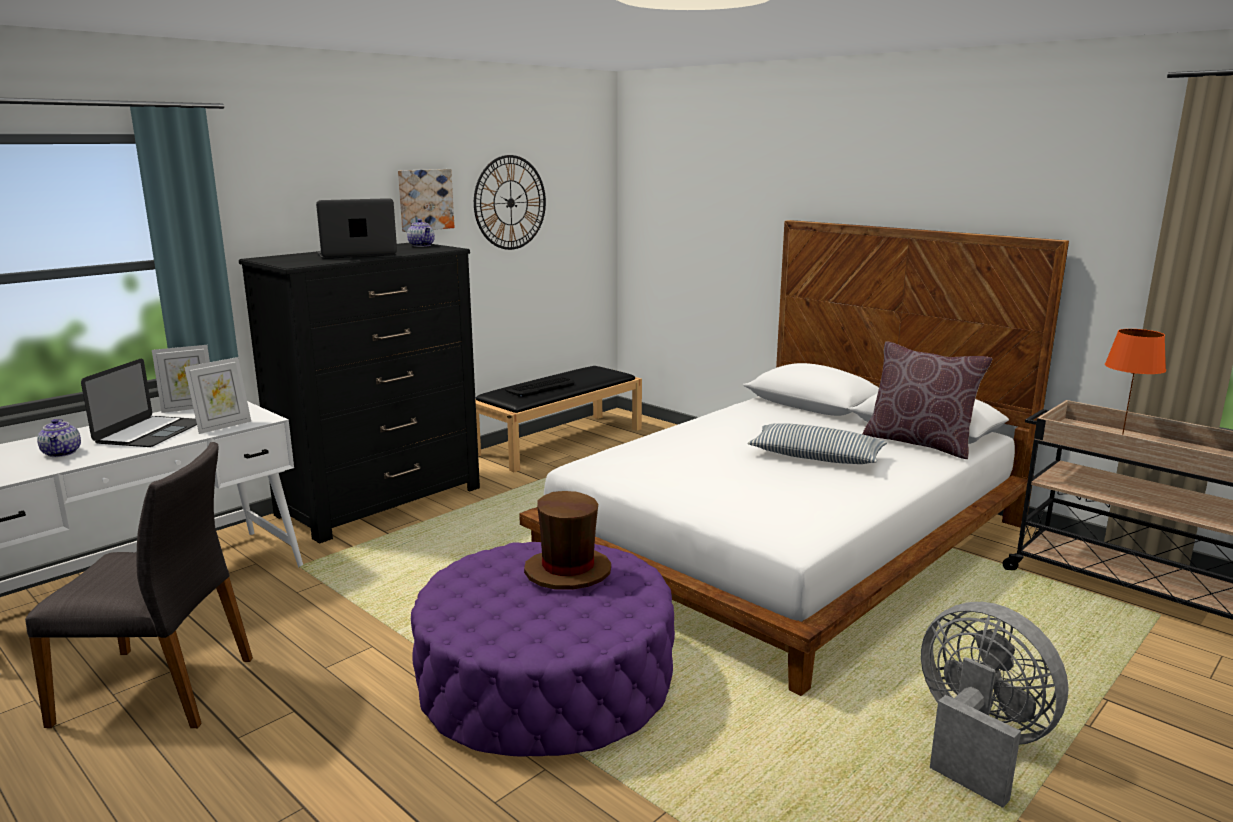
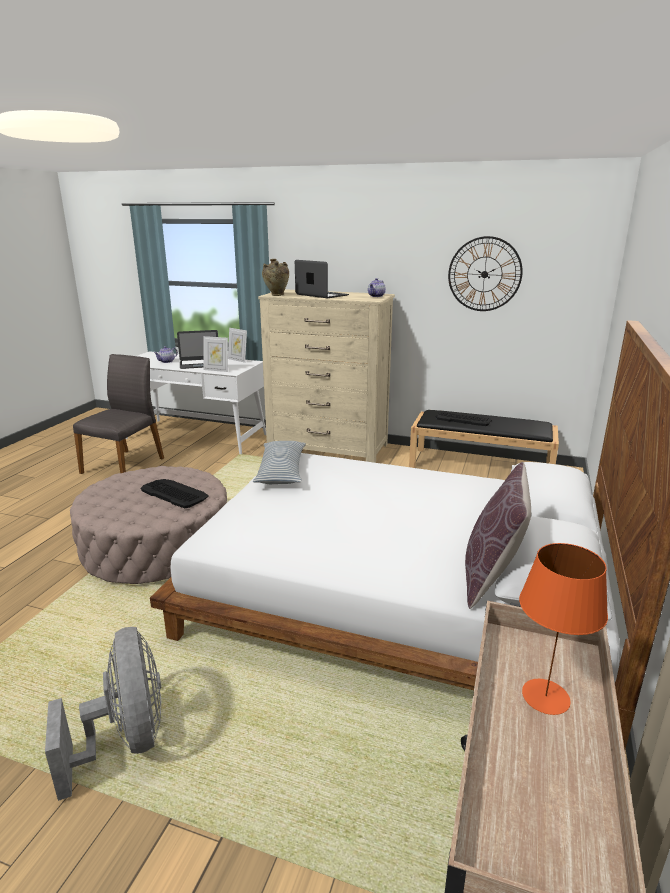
camera: 65 degrees right, 5 degrees up
grey chair [25,442,253,728] -> grey chair turned 135 degrees counterclockwise [73,354,164,474]
black dresser [239,243,480,543] -> beige dresser [258,289,395,463]
picture [398,169,454,232] -> none
purple ottoman [411,542,675,757] -> beige ottoman [70,466,227,584]
brown hat [524,491,611,590] -> keyboard [141,479,209,508]
pillow [748,423,887,464] -> pillow moved to [253,441,306,484]
grey fan [921,602,1069,808] -> grey fan turned 45 degrees counterclockwise [45,627,161,801]
none -> beige vase [262,259,289,296]

